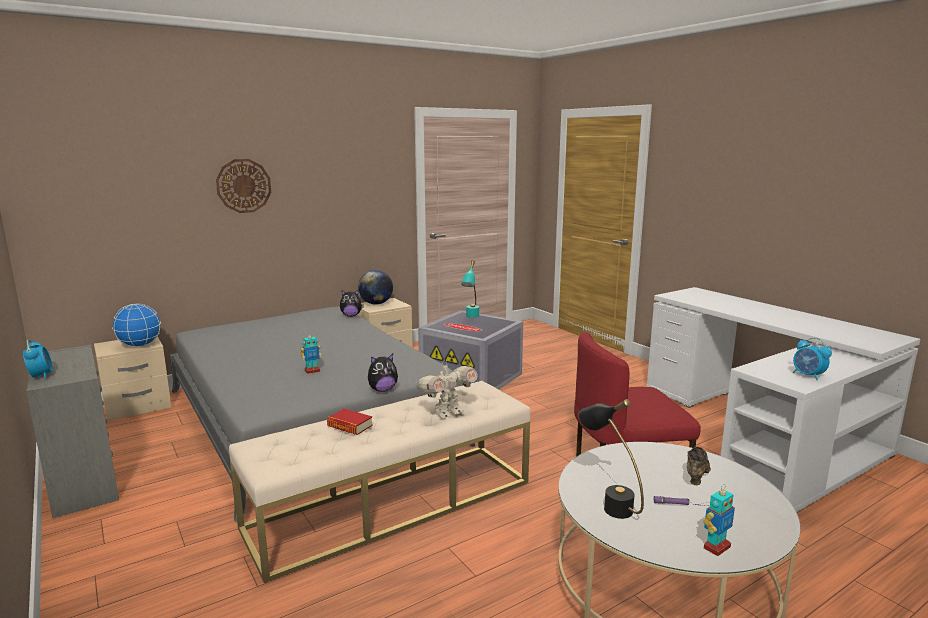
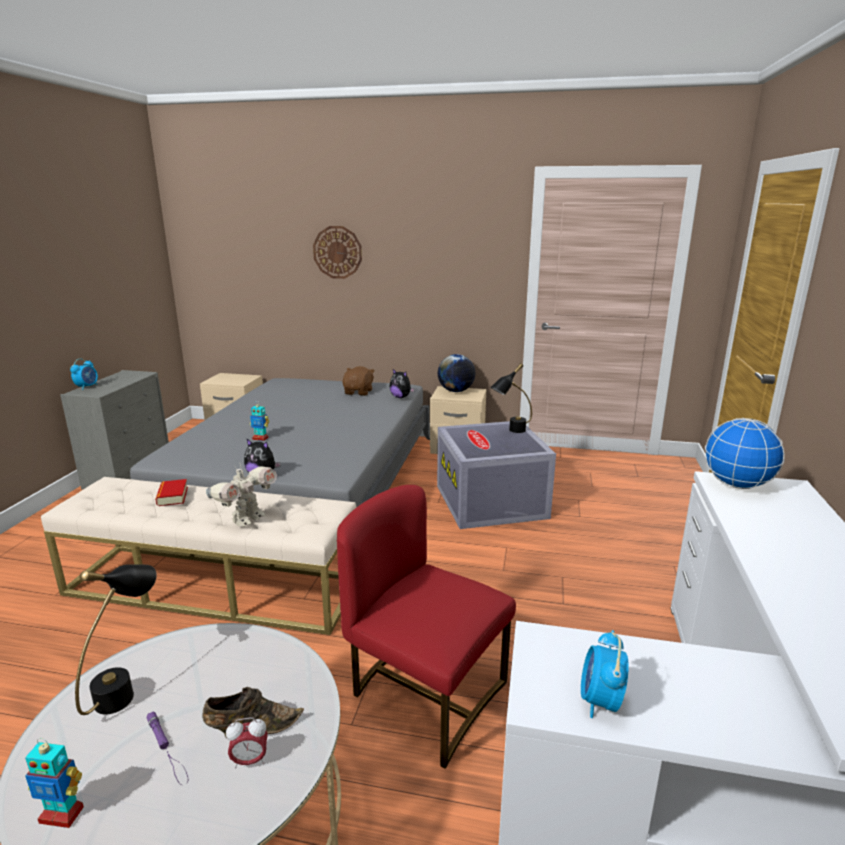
camera: 45 degrees right, 5 degrees up
globe [112,303,161,347] -> globe moved to [705,418,785,489]
toy robot [415,360,478,419] -> toy robot turned 60 degrees counterclockwise [206,465,277,527]
turquoise table lamp [461,260,479,318] -> black table lamp [491,363,532,433]
none -> alarm clock [226,717,268,768]
none -> brown plush toy [343,366,375,396]

